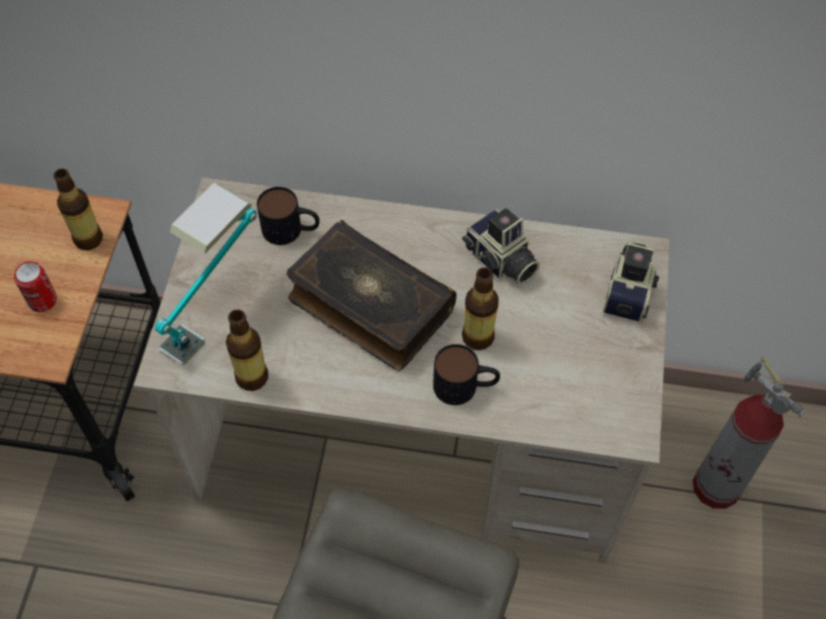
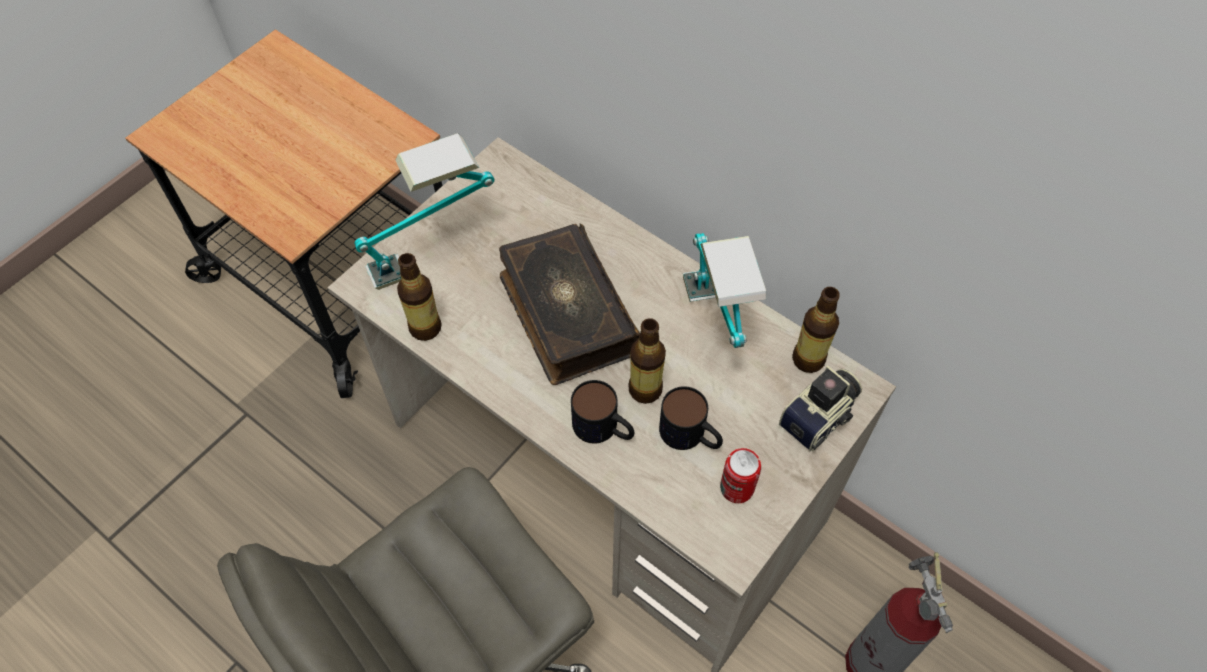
camera: 30 degrees right, 0 degrees up
can [14,261,57,312] -> can moved to [720,448,761,503]
bottle [53,169,103,250] -> bottle moved to [792,287,840,373]
mug [257,187,320,245] -> mug moved to [659,386,723,450]
camera [462,208,540,285] -> table lamp [683,233,766,348]

